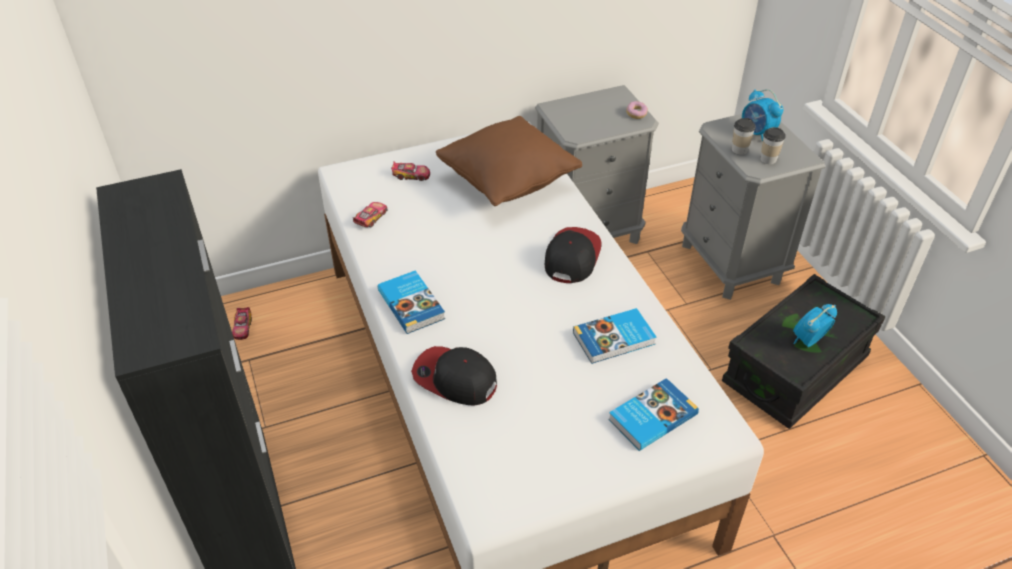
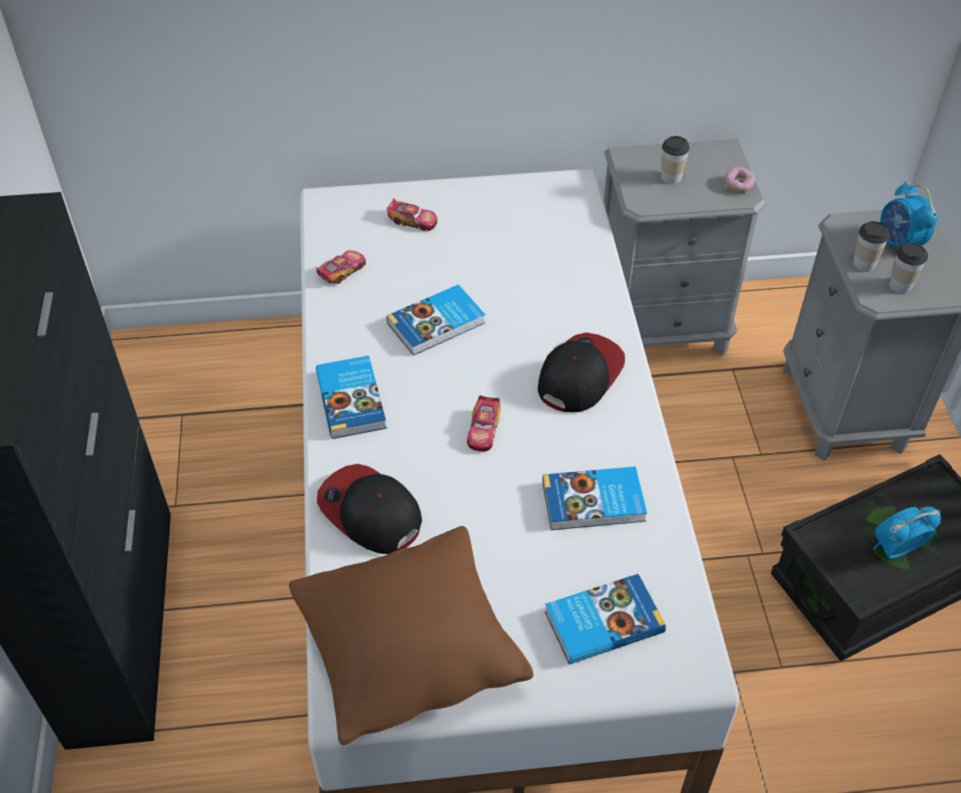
camera: 15 degrees right, 5 degrees up
toy car [232,307,252,340] -> toy car moved to [467,395,501,451]
brown pillow [436,116,582,206] -> brown pillow moved to [289,526,534,745]
none -> book [387,284,485,356]
none -> cup [661,136,690,184]

